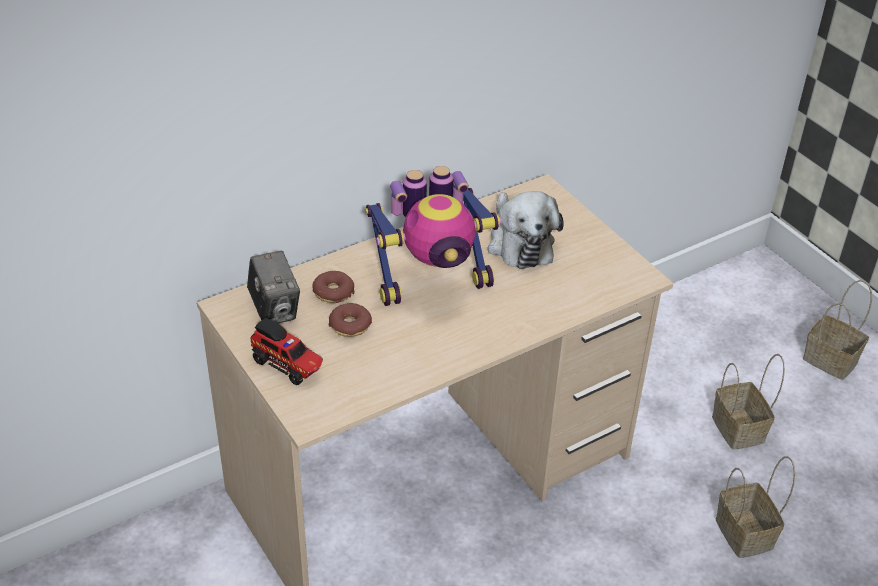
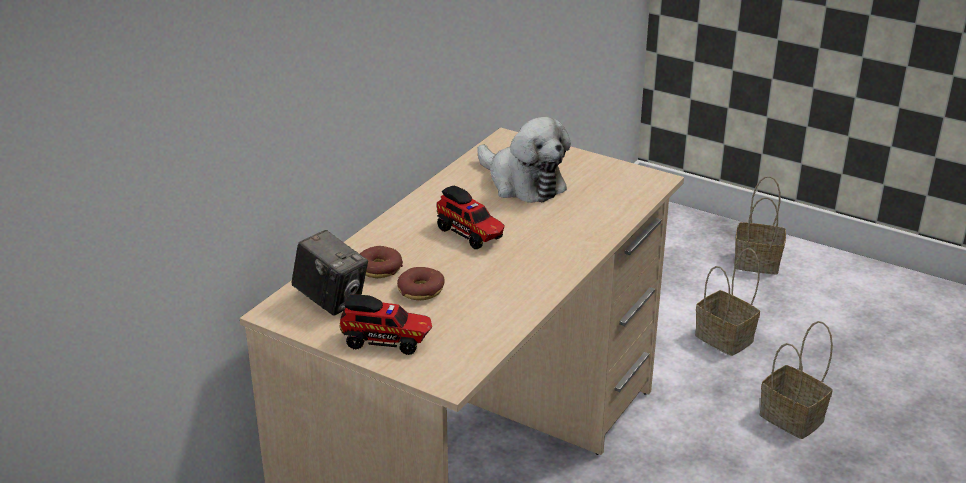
camera: 25 degrees left, 10 degrees down
toy robot [365,166,501,306] -> toy truck [437,186,505,250]

